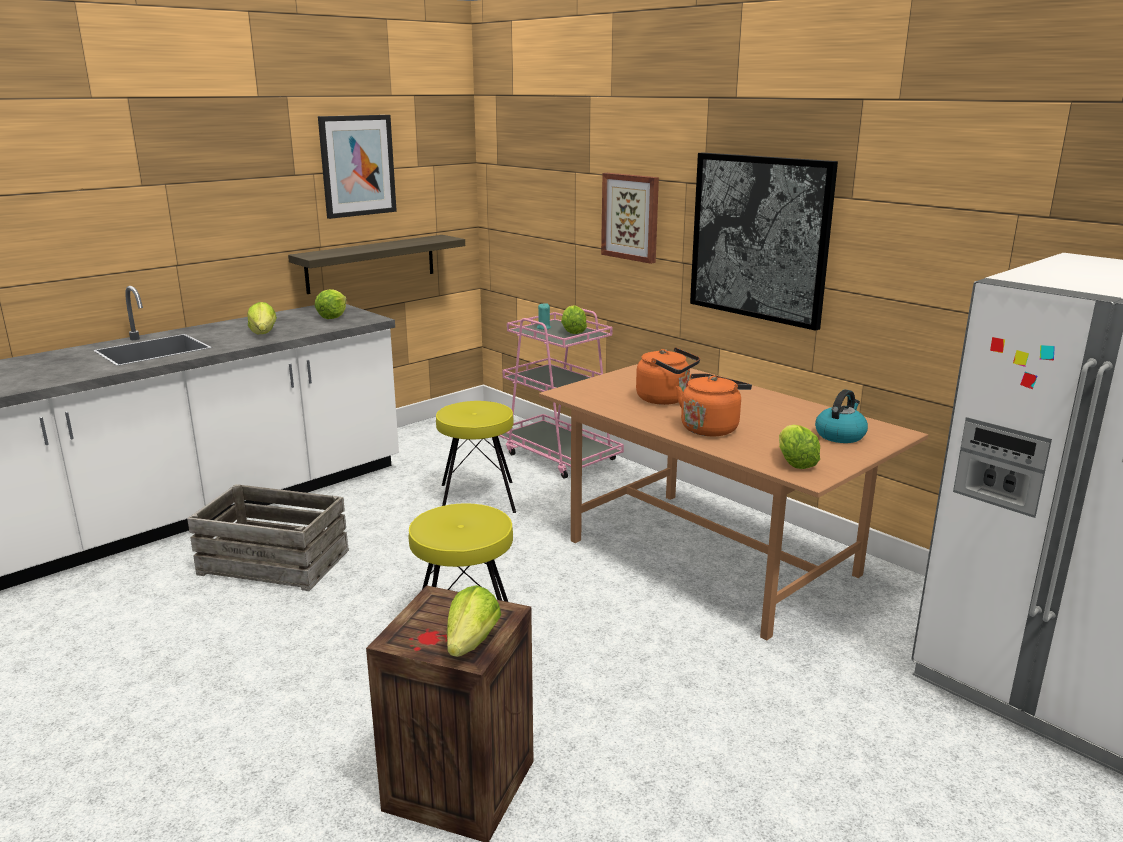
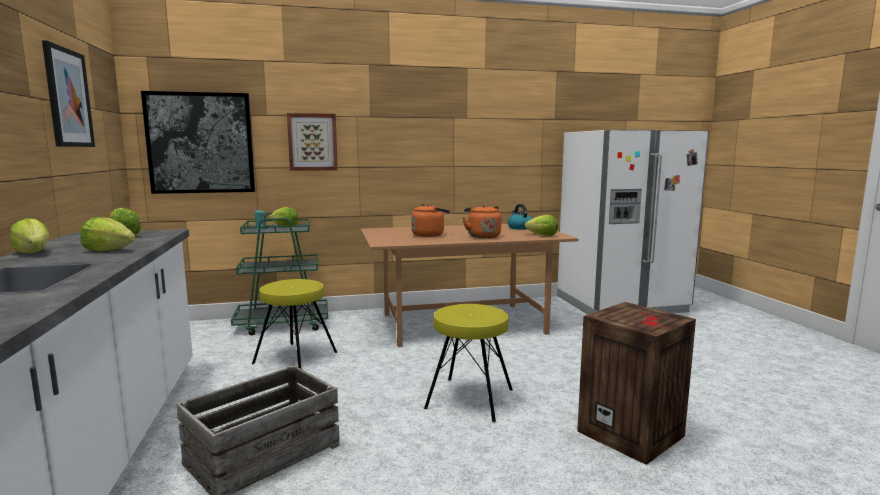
camera: 60 degrees left, 10 degrees down
shelf [288,235,465,294] -> none
lettuce [447,585,501,657] -> lettuce moved to [10,218,50,254]
pink cart [499,308,624,479] -> green cart [231,212,328,335]
picture [690,153,838,331] -> picture moved to [141,91,255,194]

